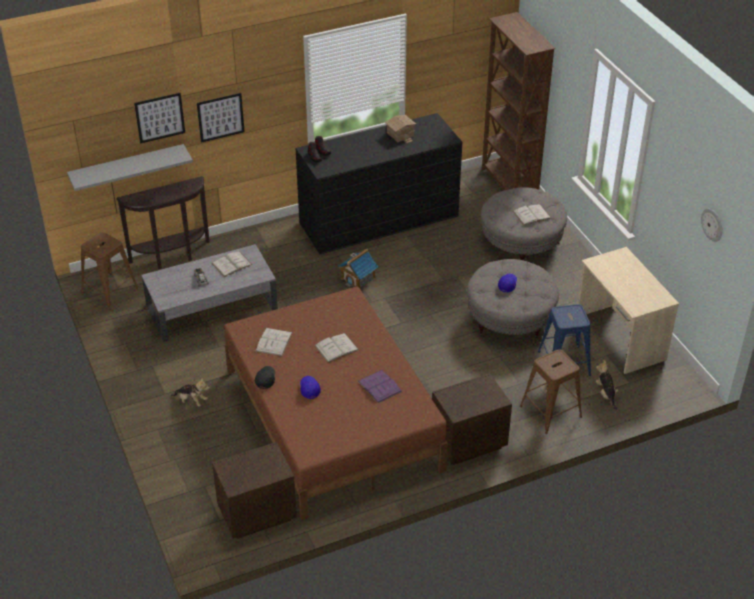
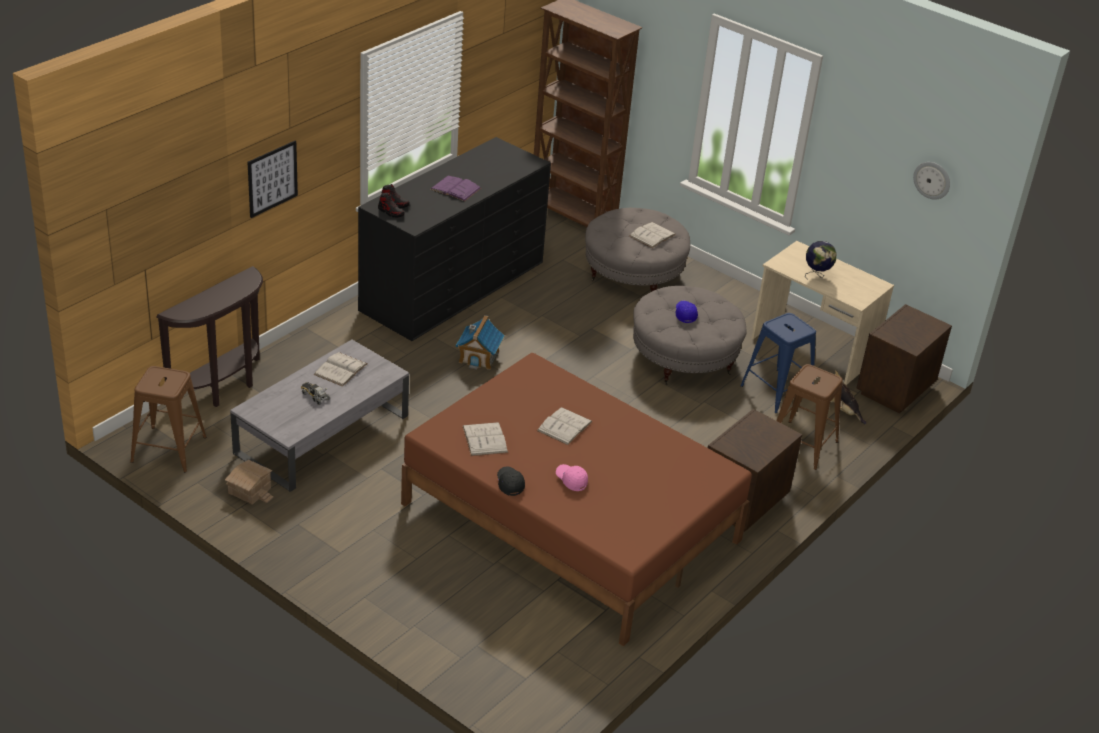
camera: 30 degrees left, 5 degrees down
grey shelf [67,144,193,191] -> none
picture [134,93,185,144] -> none
plush toy [171,378,210,407] -> none
brown nightstand [212,442,297,539] -> brown nightstand moved to [857,304,952,413]
blue cap [300,376,321,399] -> pink cap [556,464,588,491]
purple book [357,370,402,403] -> purple book moved to [430,176,481,201]
toy house [385,115,416,144] -> toy house moved to [225,460,273,505]
none -> globe [805,241,836,280]

